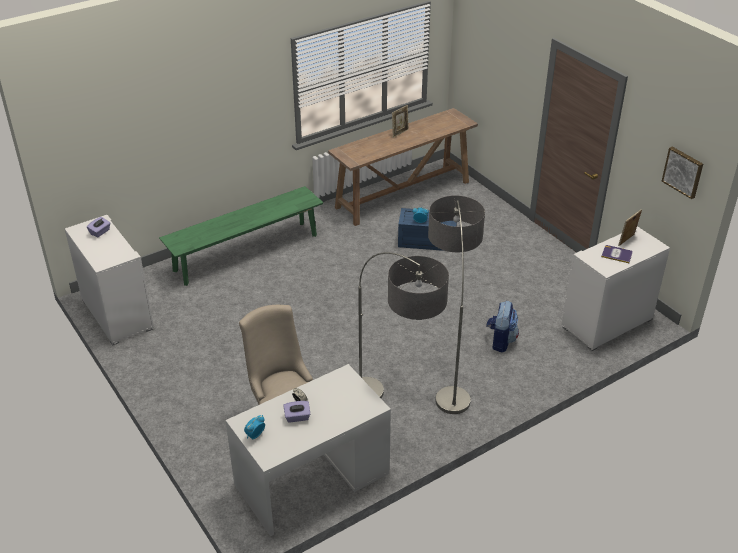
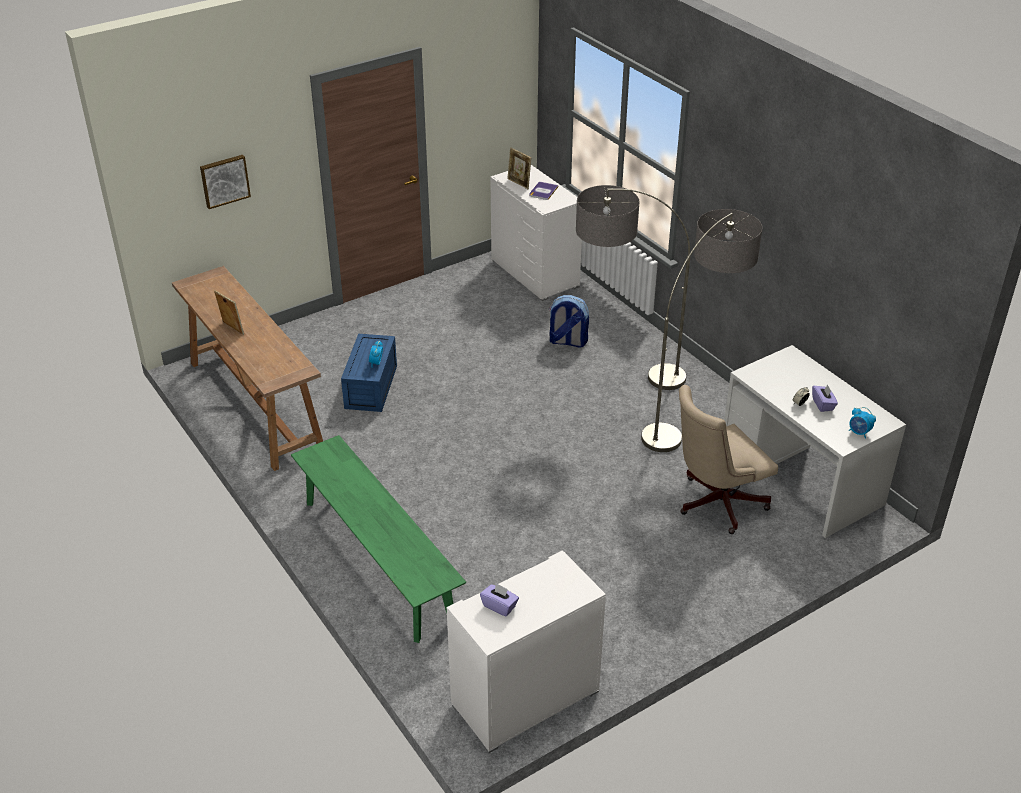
camera: 90 degrees left, 0 degrees up
picture [662,147,703,199] -> picture moved to [200,155,251,209]

